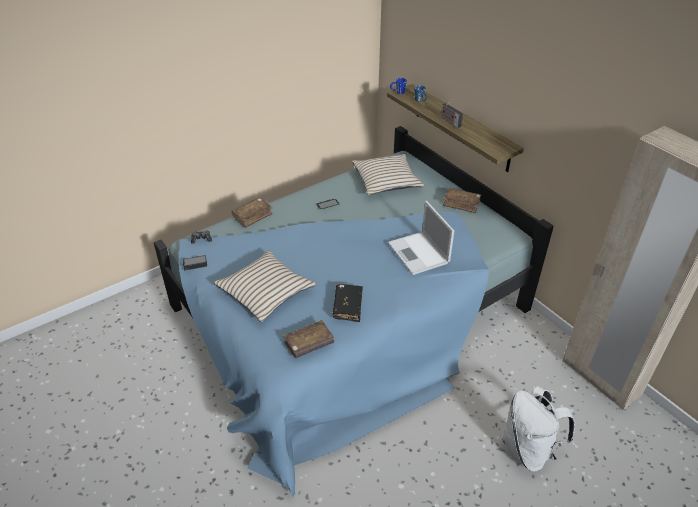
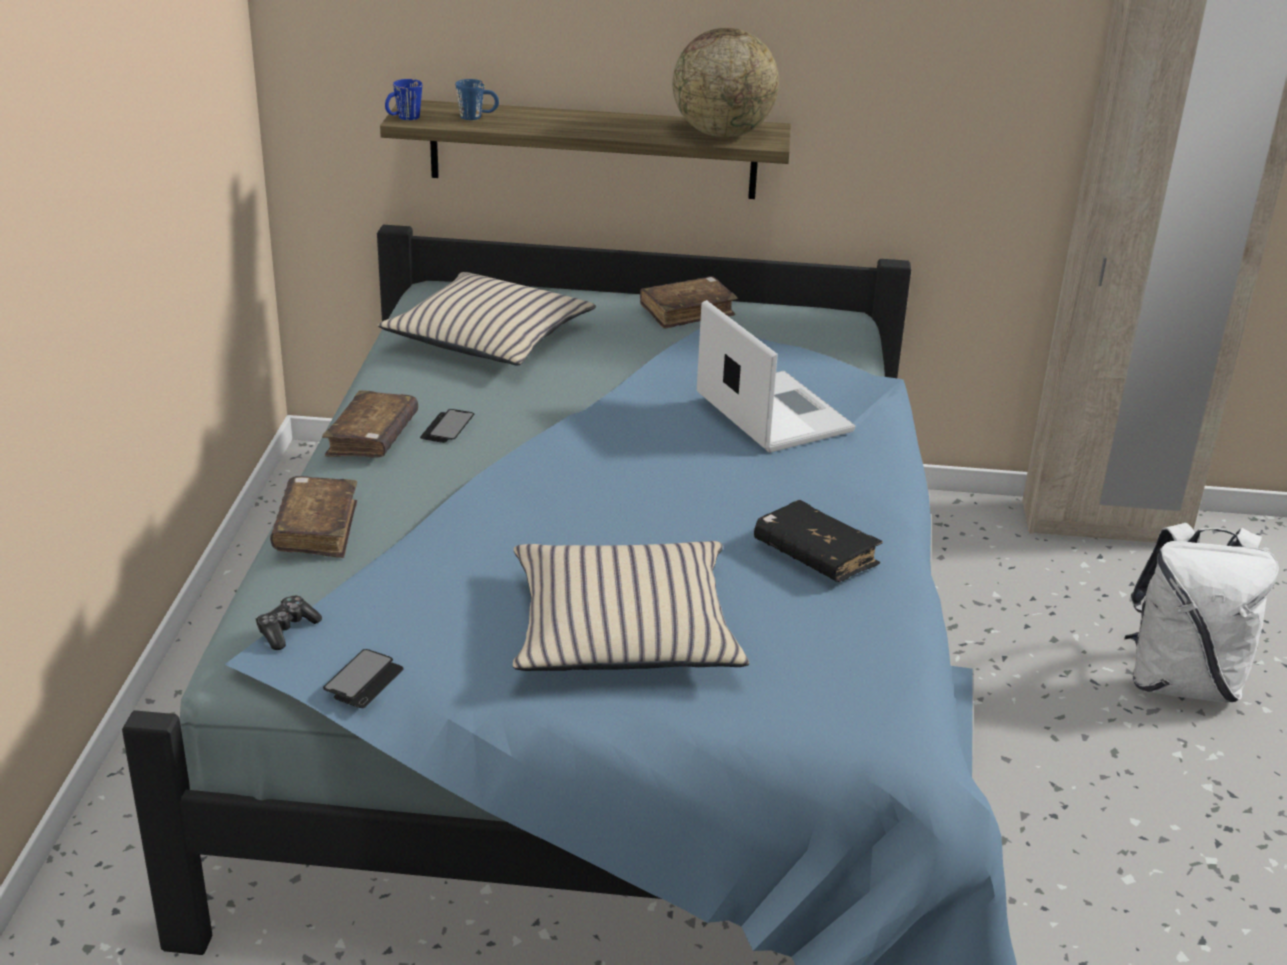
camera: 50 degrees left, 10 degrees down
brown book [283,320,334,358] -> brown book moved to [322,390,418,457]
laptop [388,201,454,275] -> laptop turned 135 degrees counterclockwise [697,300,855,453]
radio [441,100,463,128] -> none
none -> globe [673,28,779,138]

